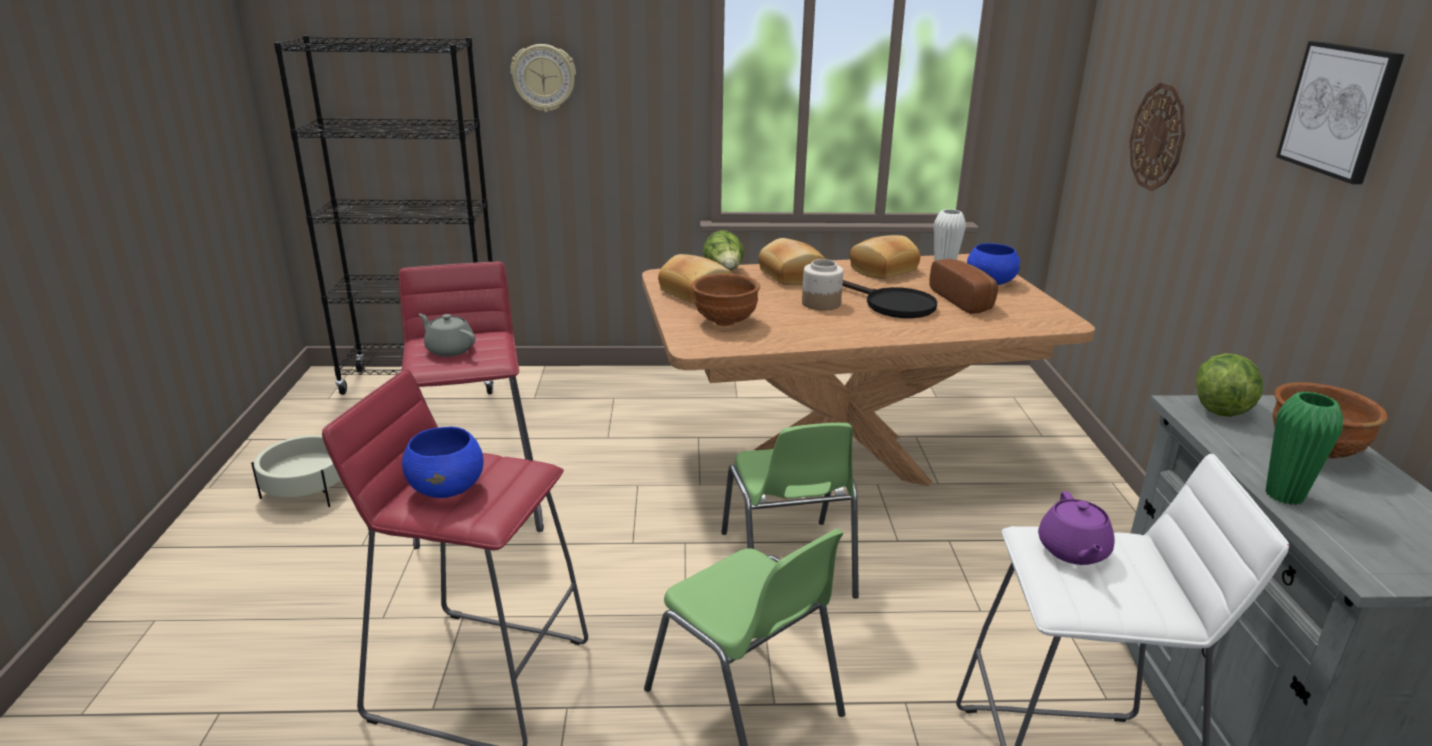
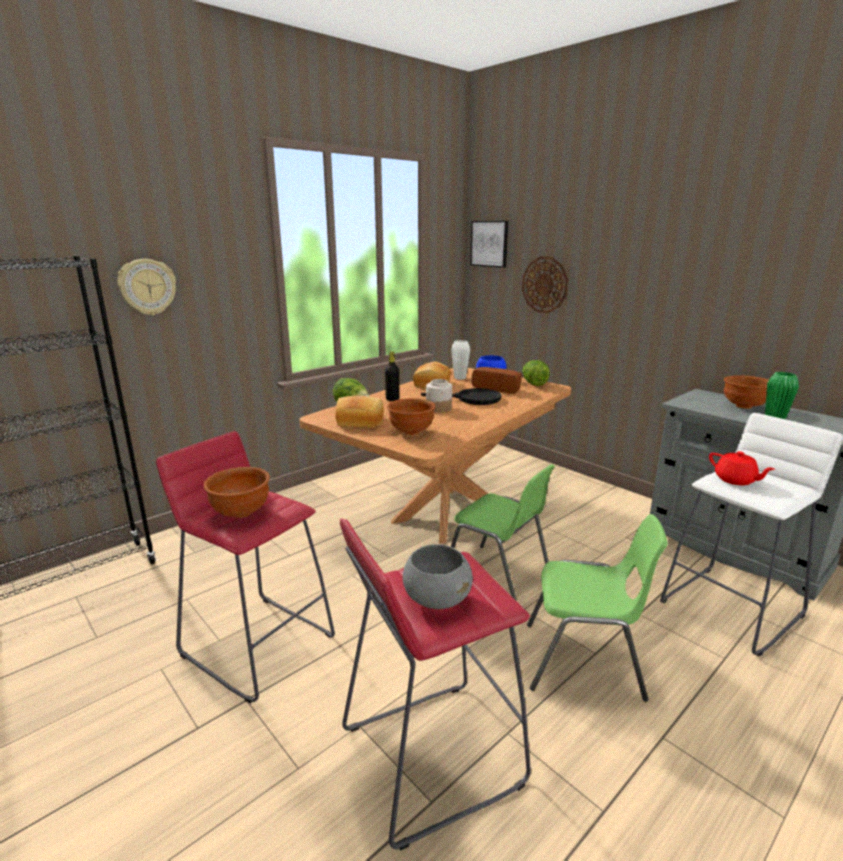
camera: 40 degrees left, 5 degrees down
beige planter [251,435,341,507] -> none
blue bowl [402,427,484,498] -> grey bowl [403,544,473,609]
grey teapot [419,314,475,357] -> brown bowl [203,467,270,518]
bread [758,238,825,285] -> black bottle [385,351,399,401]
purple teapot [1038,491,1115,565] -> red teapot [709,451,775,485]
lettuce [1196,353,1264,417] -> lettuce moved to [523,360,550,386]
picture [1276,41,1405,184] -> picture moved to [470,221,508,268]

